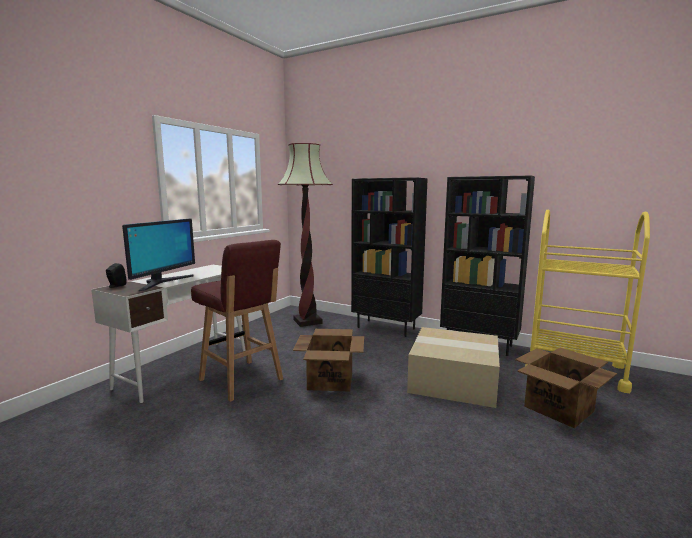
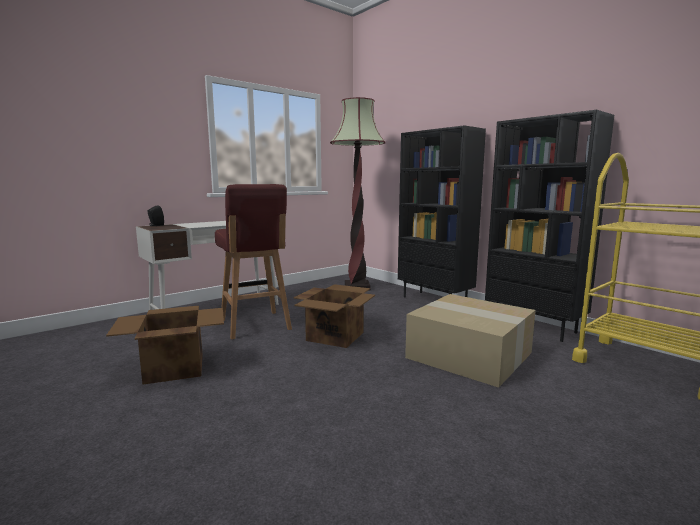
camera: 20 degrees right, 0 degrees up
monitor [122,219,195,291] -> none
cardboard box [515,348,617,428] -> cardboard box moved to [106,306,224,385]

